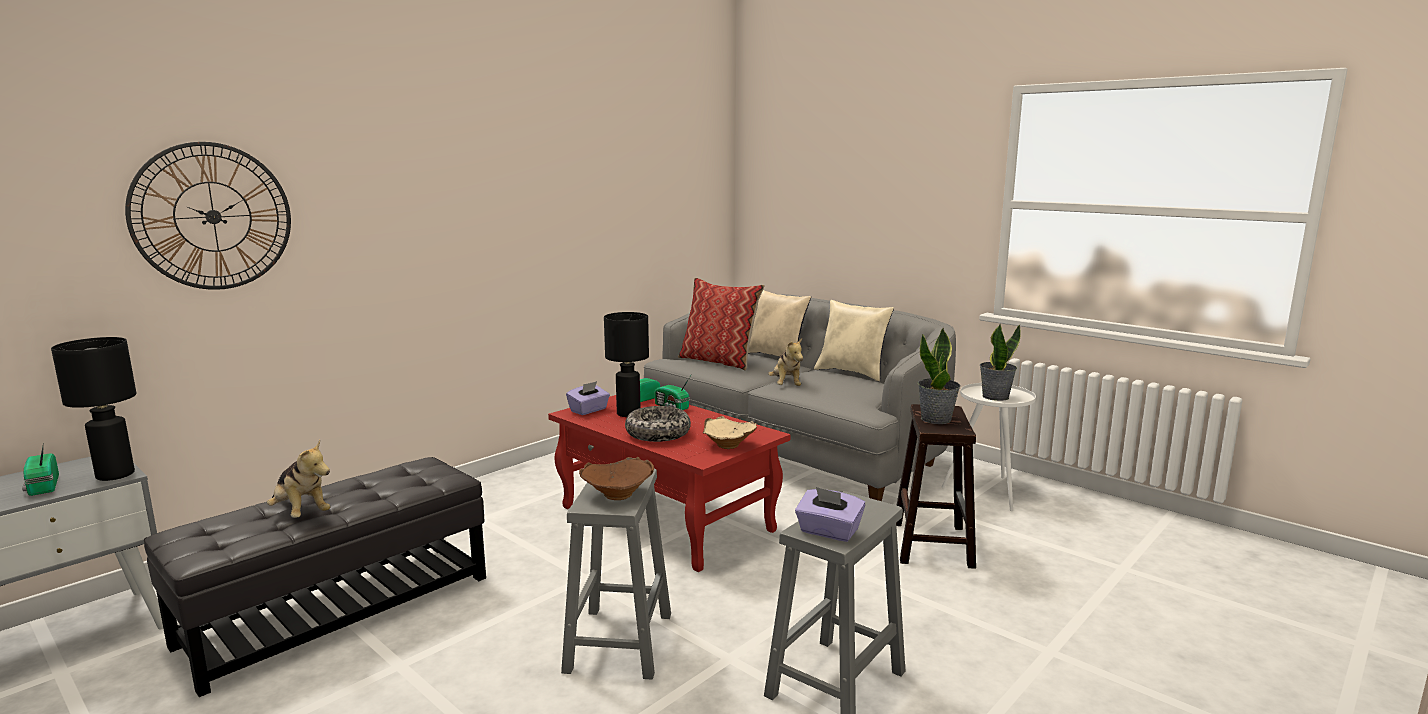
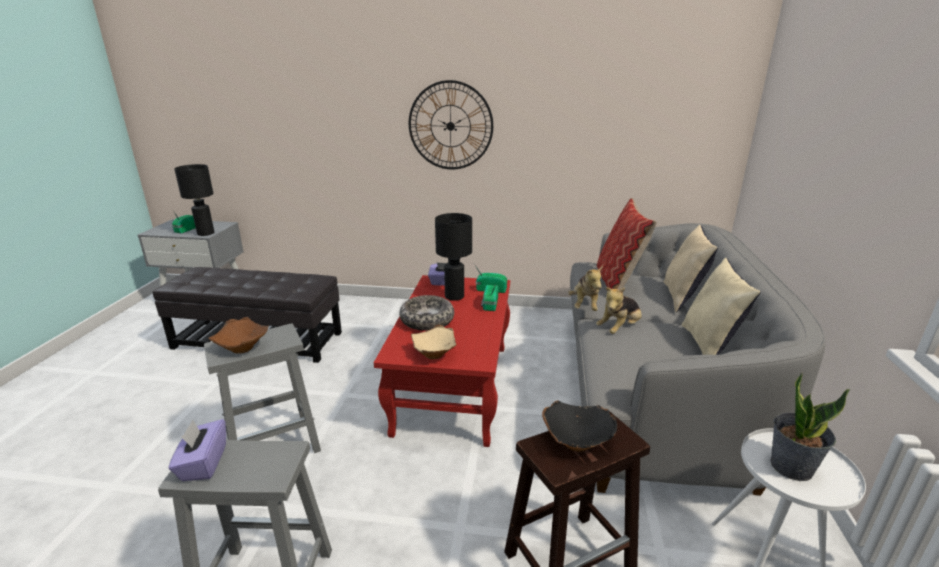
camera: 55 degrees right, 10 degrees up
wall clock [125,142,291,290] -> wall clock moved to [409,80,493,169]
plush toy [267,440,330,518] -> plush toy moved to [568,266,603,311]
potted plant [918,328,960,424] -> black bowl [542,400,617,451]

